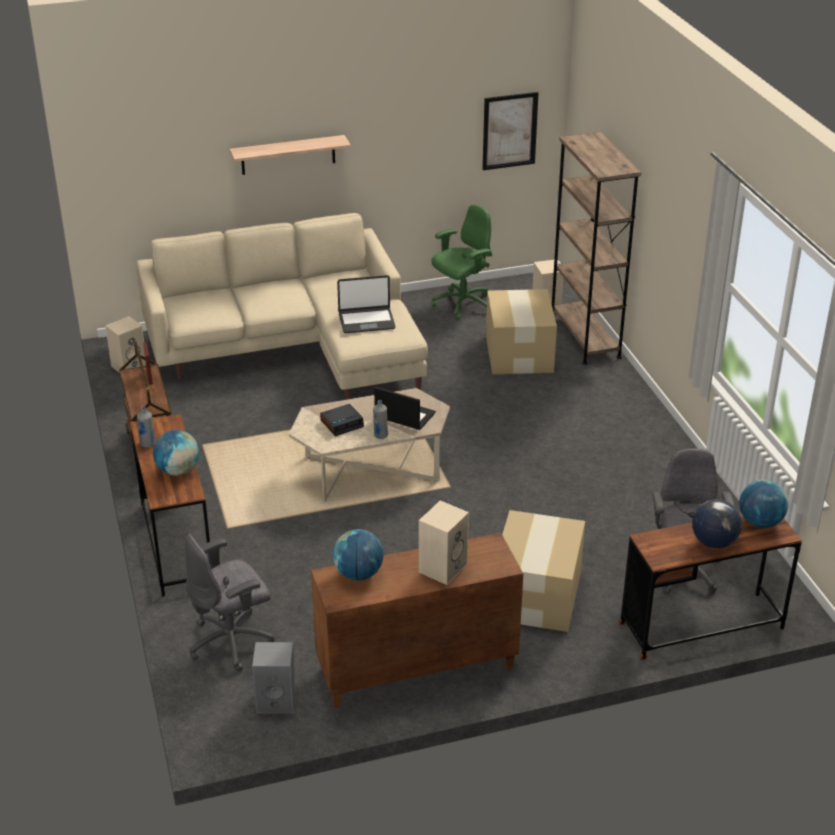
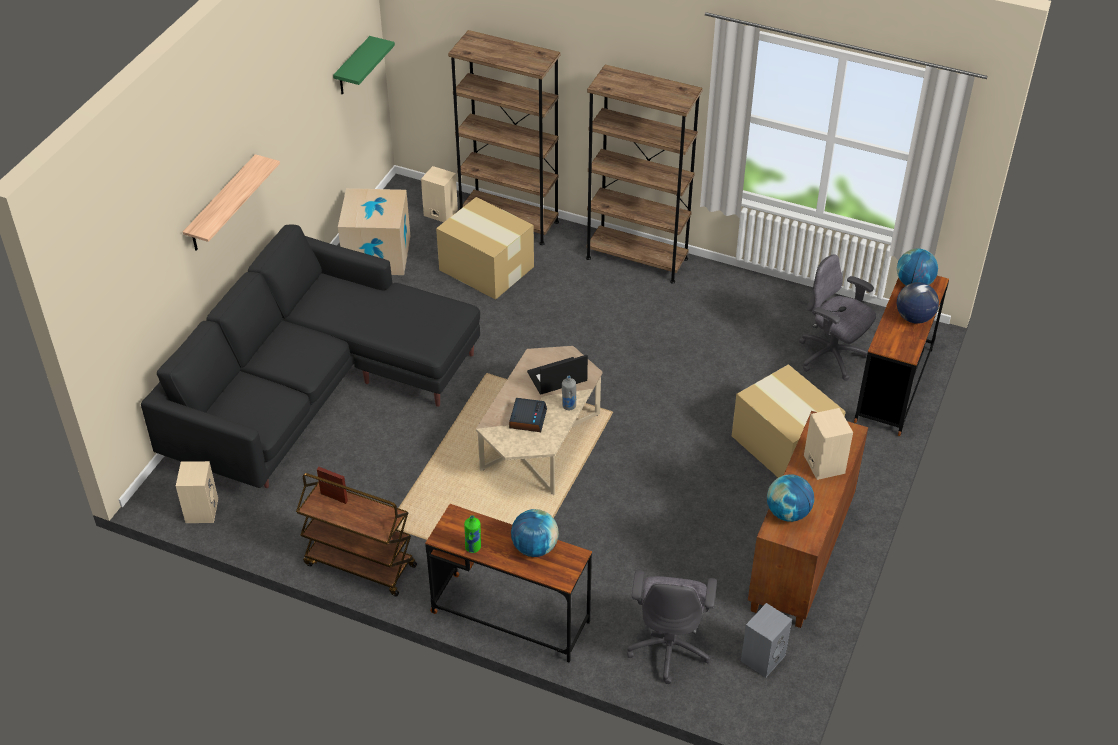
camera: 50 degrees left, 10 degrees up
beige sofa [136,213,428,400] -> black sofa [141,225,480,488]
grey bottle [137,407,155,448] -> green bottle [464,515,481,553]
laptop [337,275,396,333] -> none
green office chair [432,205,492,320] -> cardboard box [338,188,410,275]
picture [482,92,539,170] -> green shelf [333,36,395,94]
none -> brown bookcase [586,65,703,284]

